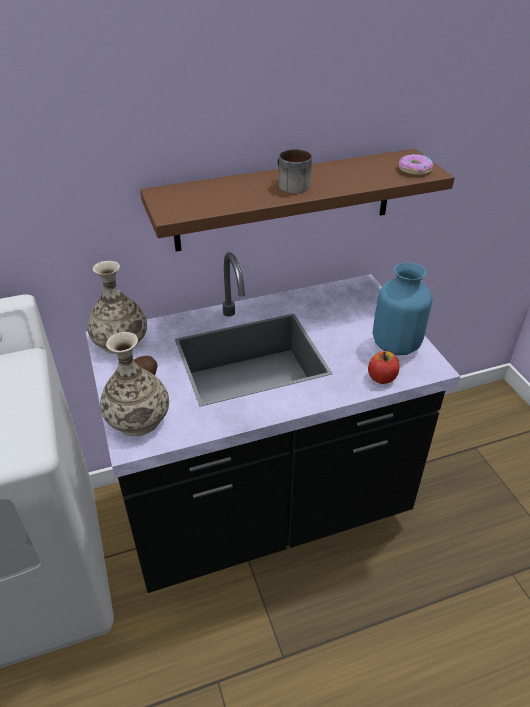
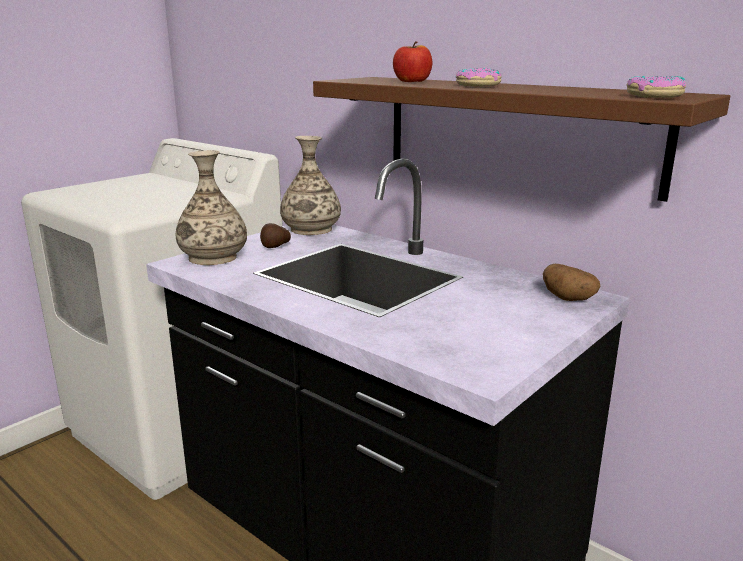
camera: 60 degrees right, 20 degrees down
mug [277,149,312,193] -> donut [455,68,502,86]
apple [368,351,400,384] -> apple moved to [393,41,432,82]
blue vase [373,263,432,355] -> none
none -> potato [543,264,600,301]

